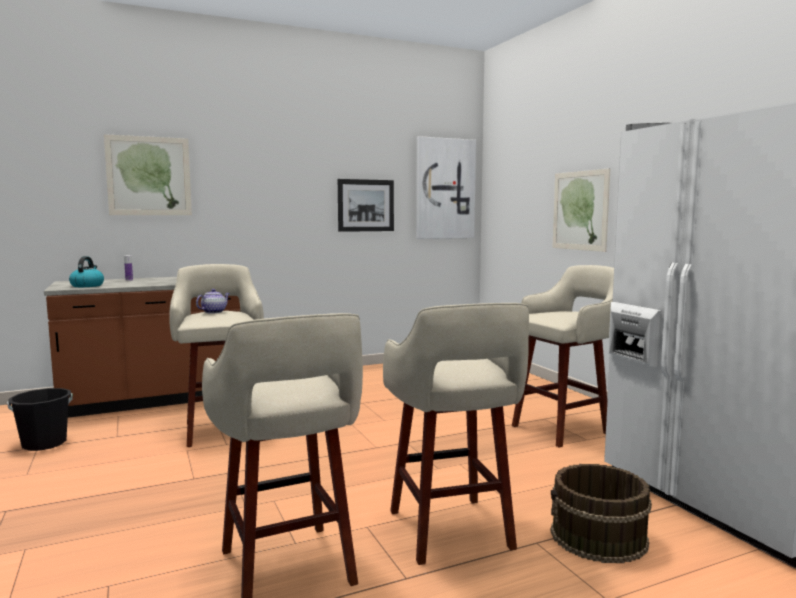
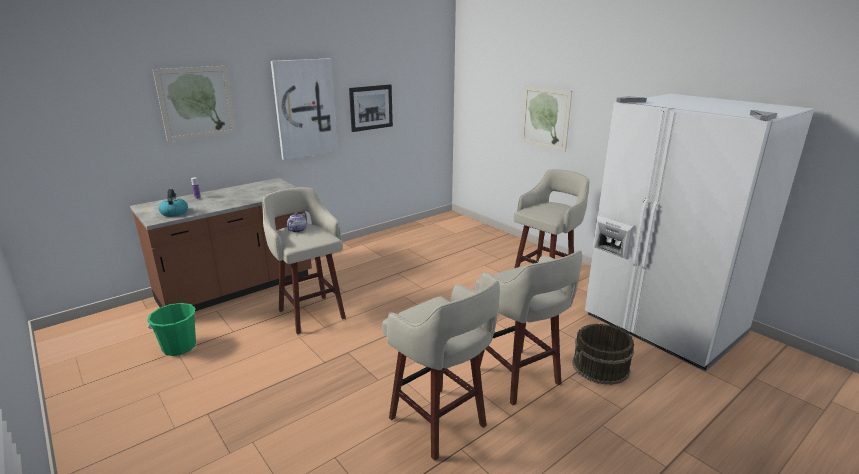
camera: 15 degrees left, 15 degrees up
black bucket [7,388,73,451] -> green bucket [147,303,196,356]
picture [416,136,476,239] -> picture moved to [271,58,338,160]

